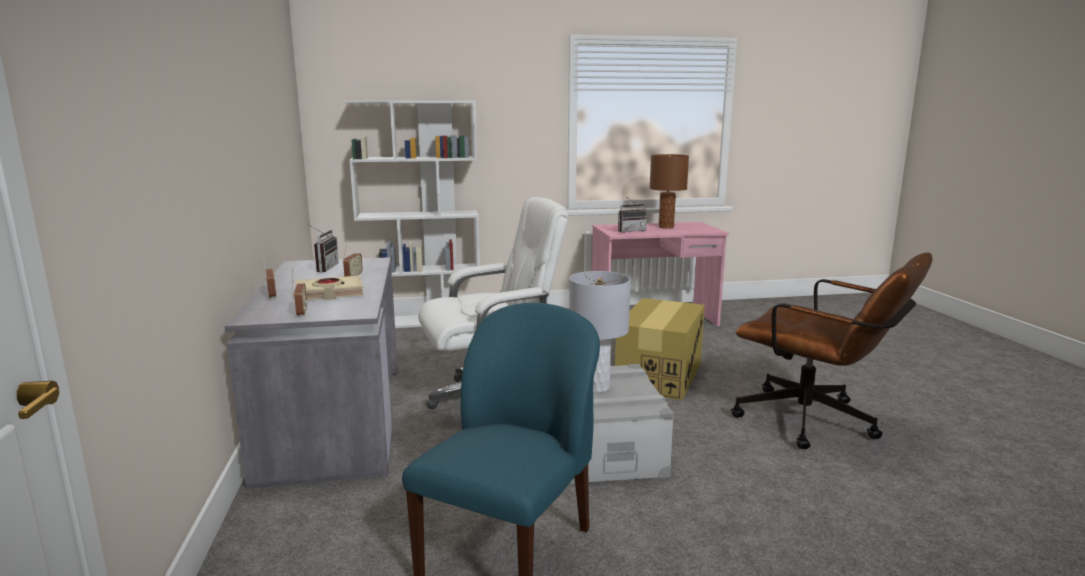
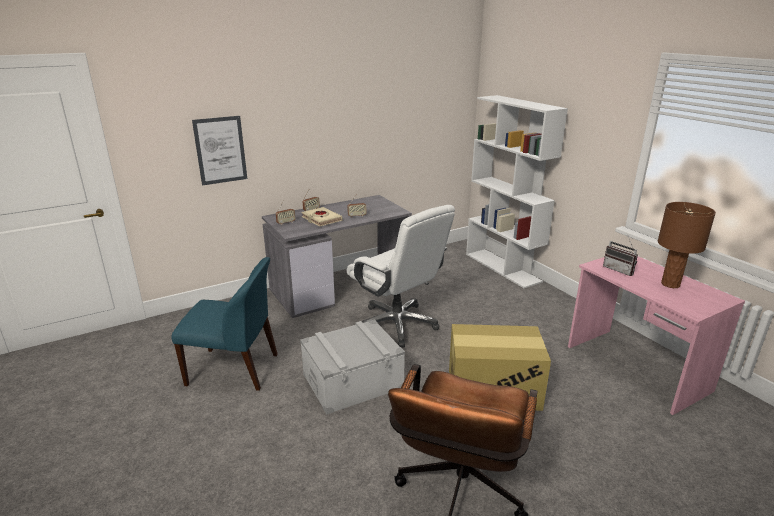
camera: 70 degrees right, 10 degrees up
radio [307,224,339,273] -> none
grey table lamp [569,271,631,392] -> none
none -> picture [192,116,247,185]

